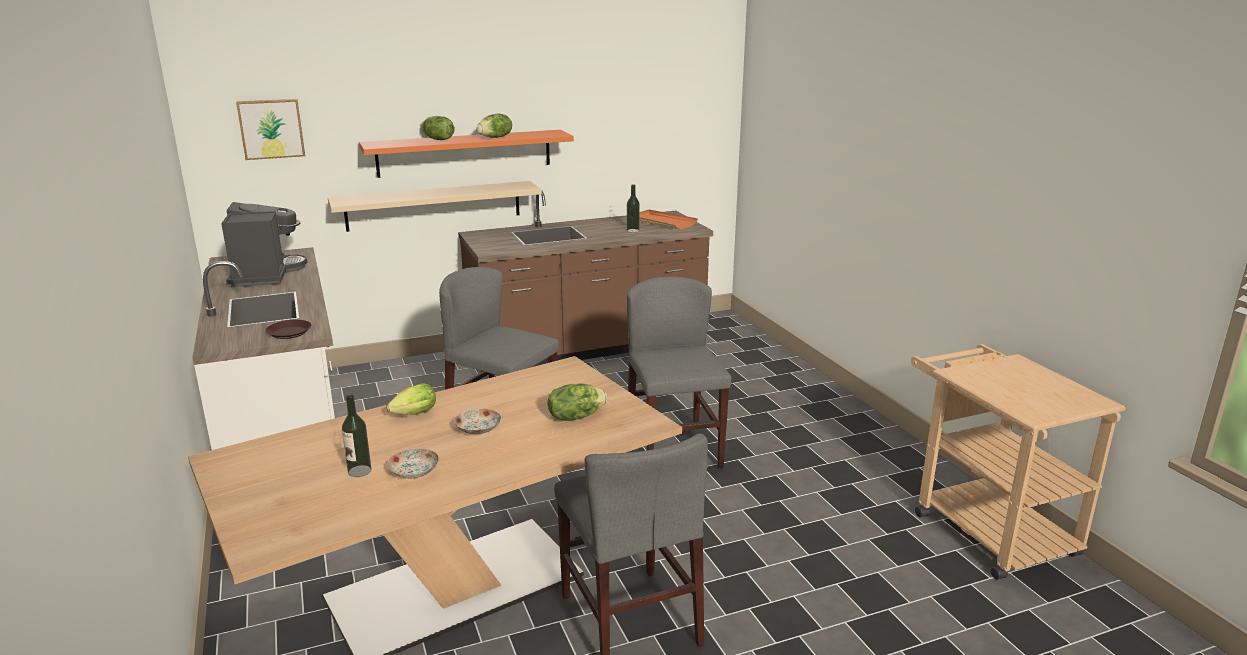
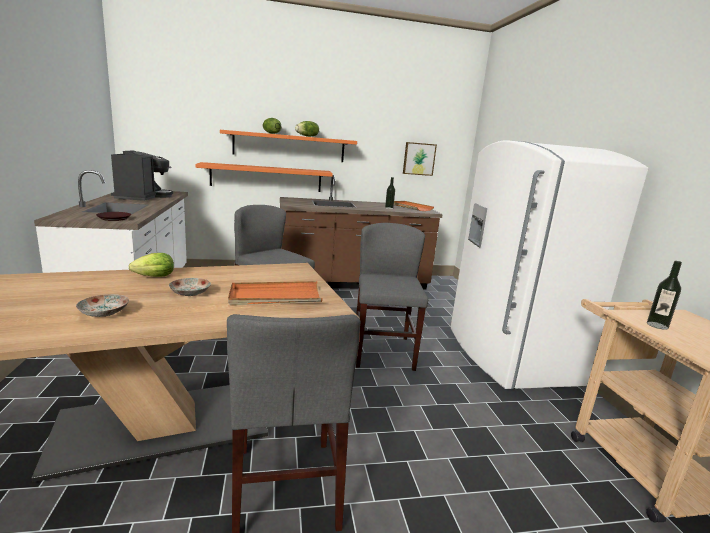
camera: 10 degrees right, 5 degrees down
picture [236,99,305,160] -> picture moved to [403,142,437,176]
beige shelf [328,181,542,232] -> orange shelf [195,162,333,192]
bottle [342,395,371,477] -> bottle moved to [647,261,682,330]
lettuce [547,384,607,421] -> orange tray [228,281,323,306]
none -> white fridge [451,140,648,390]

